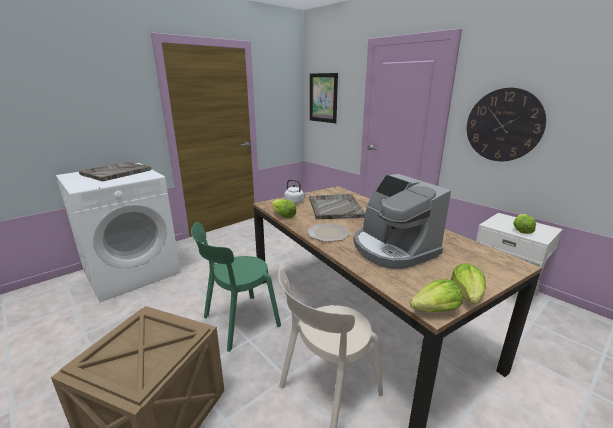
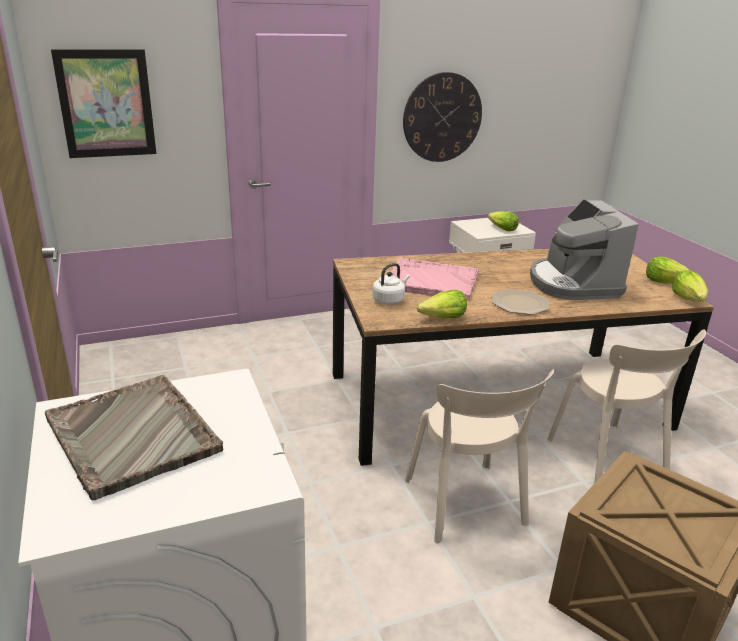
camera: 70 degrees left, 5 degrees up
green chair [191,222,281,352] -> beige chair [405,369,554,543]
grey tray [309,194,365,219] -> pink tray [391,257,479,301]
coffee machine [354,174,451,269] -> coffee machine turned 90 degrees clockwise [530,199,639,300]

